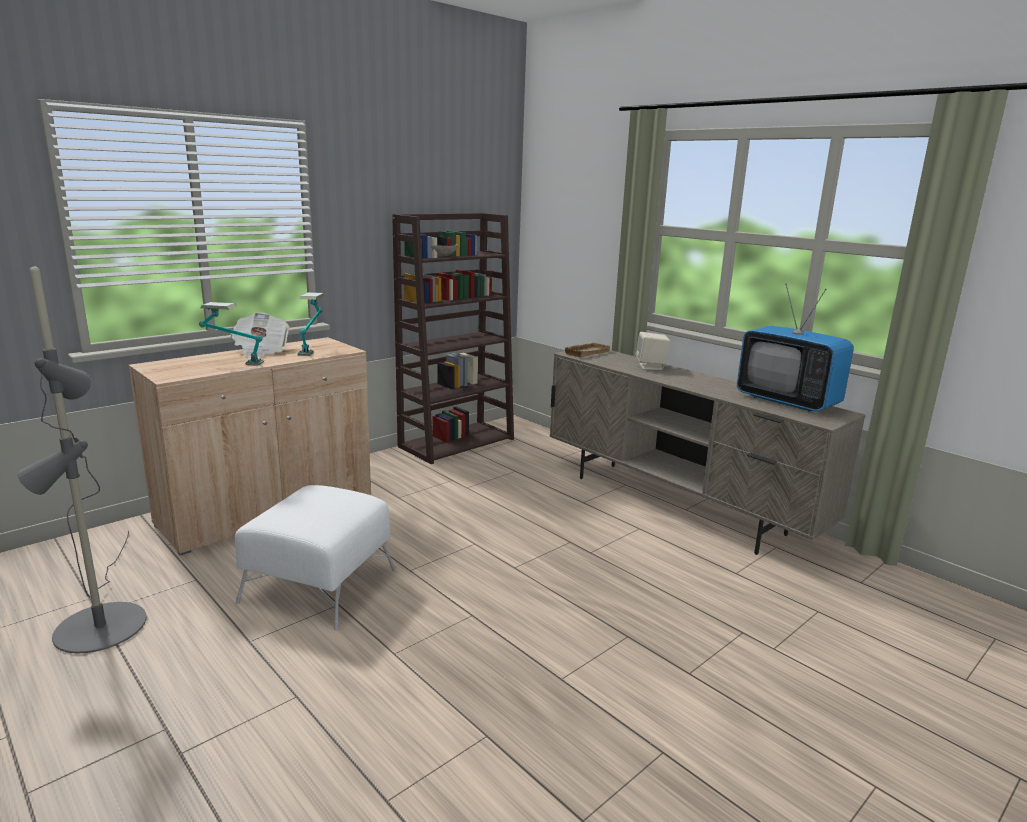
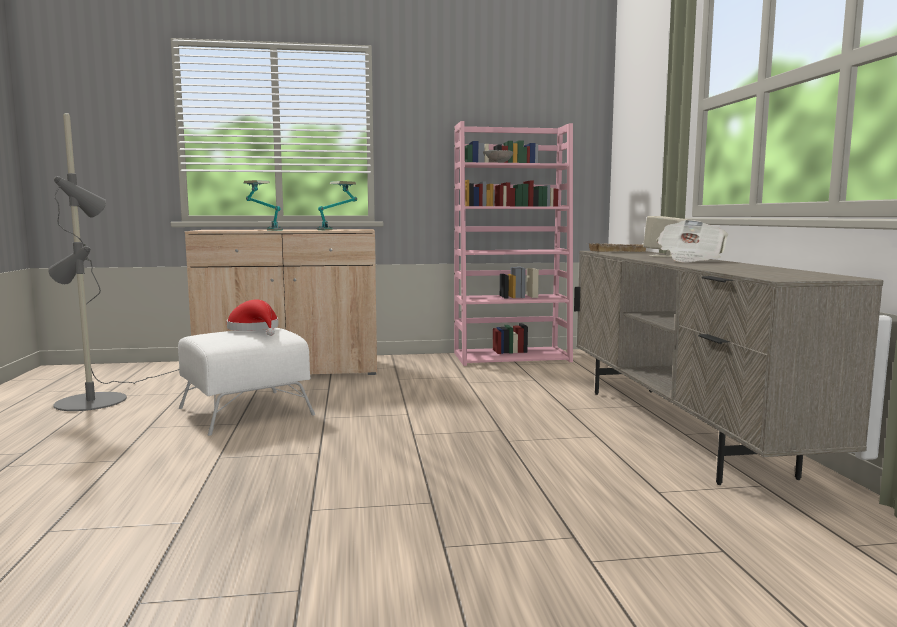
camera: 35 degrees right, 10 degrees down
newspaper [231,312,290,358] -> newspaper moved to [656,220,728,263]
brown bookcase [392,213,514,464] -> pink bookcase [454,121,573,366]
television [737,283,854,412] -> none
none -> red hat [227,299,279,336]

